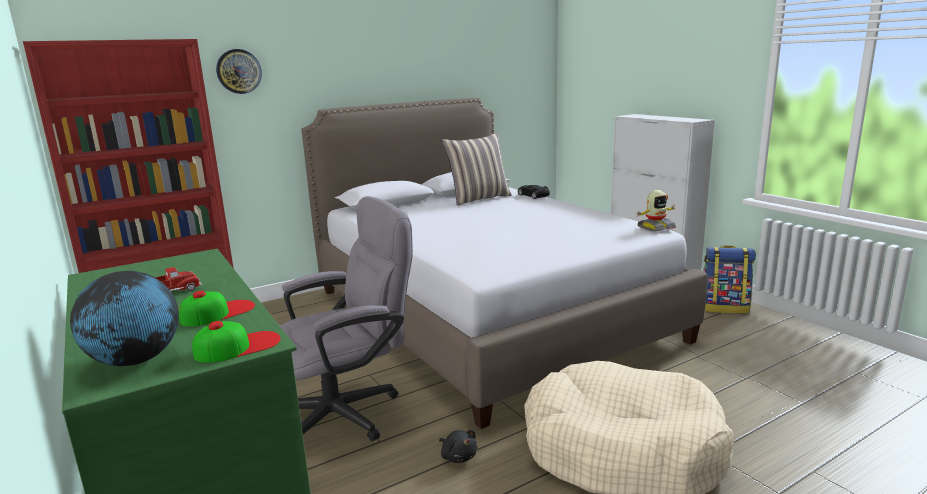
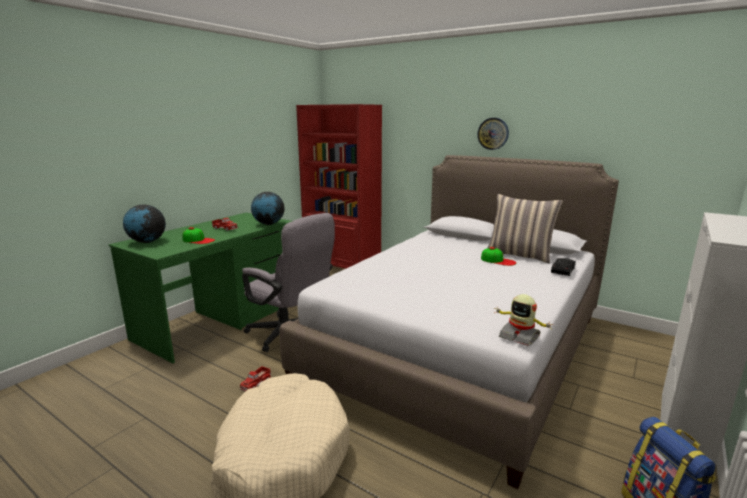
camera: 65 degrees right, 0 degrees up
cap [192,321,281,363] -> cap moved to [481,247,516,266]
wall clock [216,49,262,94] -> wall clock moved to [477,118,509,150]
black plush toy [439,430,477,463] -> toy truck [240,366,271,391]
none -> globe [251,192,284,225]

